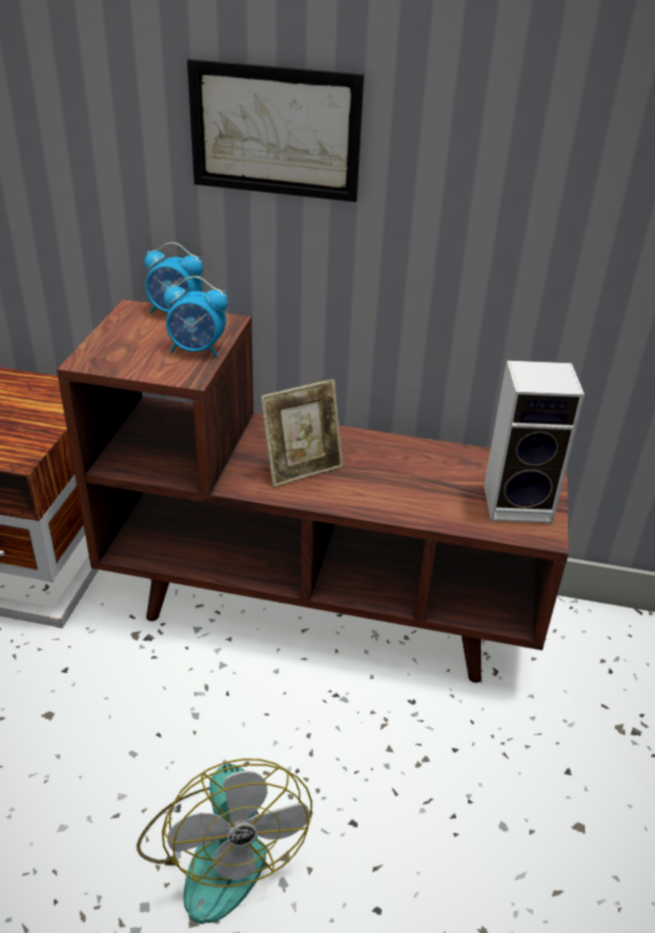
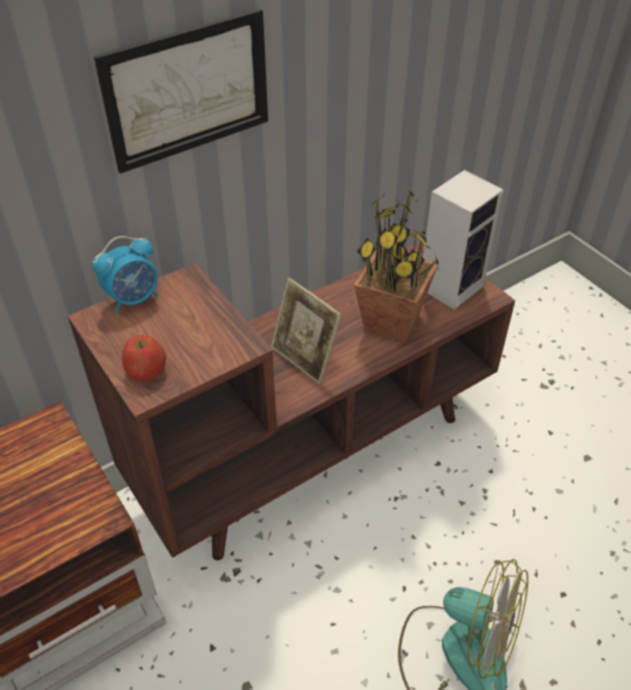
camera: 45 degrees left, 10 degrees up
alarm clock [164,276,228,357] -> none
picture frame [260,379,343,487] -> picture frame turned 120 degrees clockwise [271,278,342,384]
none -> apple [122,335,166,382]
none -> potted plant [354,187,439,342]

